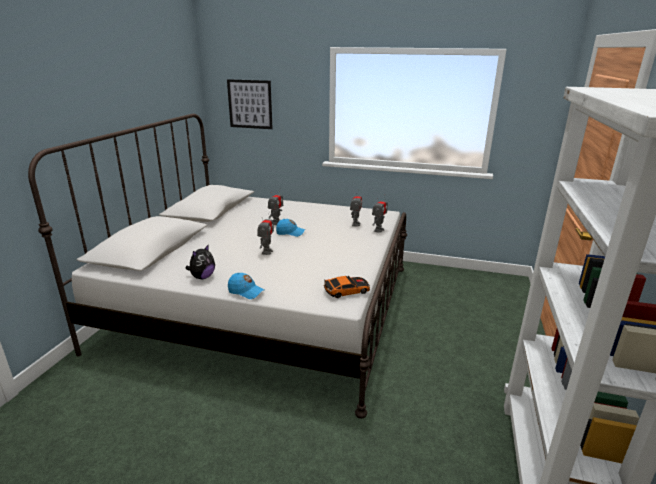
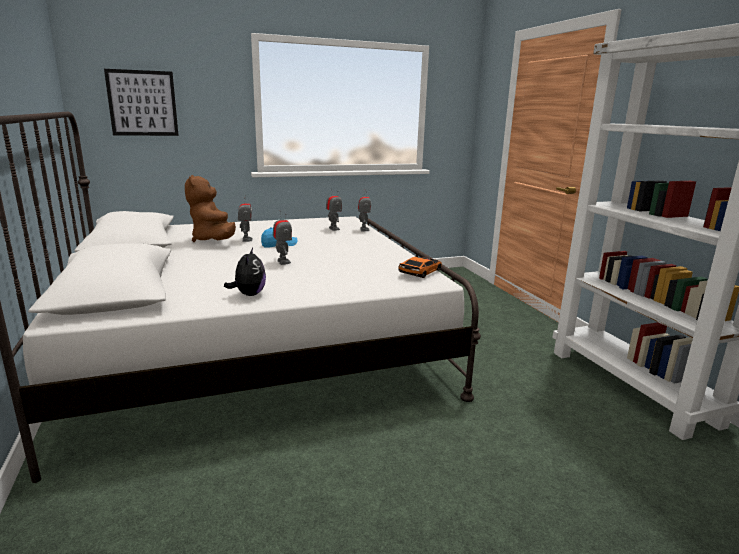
camera: 35 degrees left, 5 degrees down
blue cap [228,273,264,299] -> none
none -> brown plush toy [185,175,236,242]

